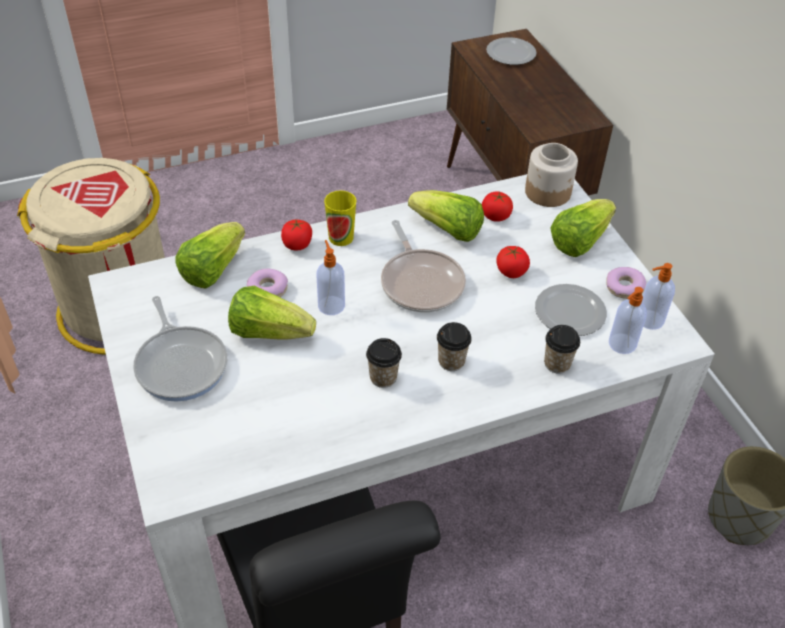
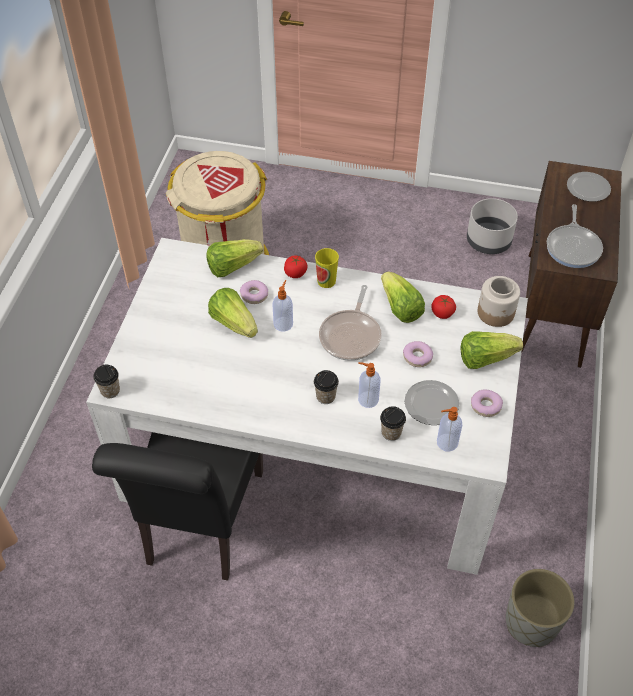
camera: 35 degrees right, 5 degrees up
frying pan [133,296,227,402] -> frying pan moved to [547,204,603,268]
cup [366,338,402,388] -> cup moved to [93,365,120,398]
tomato [496,246,530,278] -> donut [403,341,433,367]
soap dispenser [642,263,675,330] -> soap dispenser moved to [358,362,381,408]
none -> grey planter [467,198,518,254]

